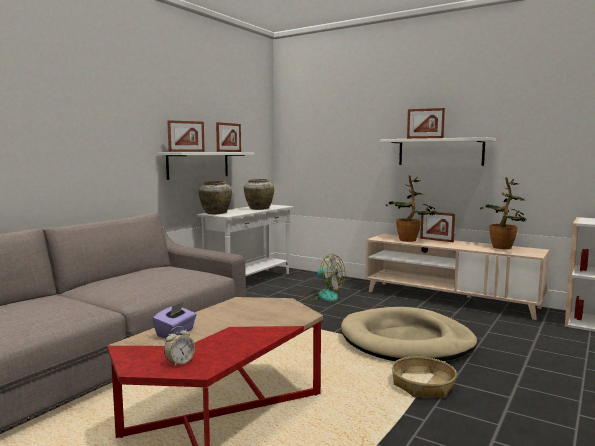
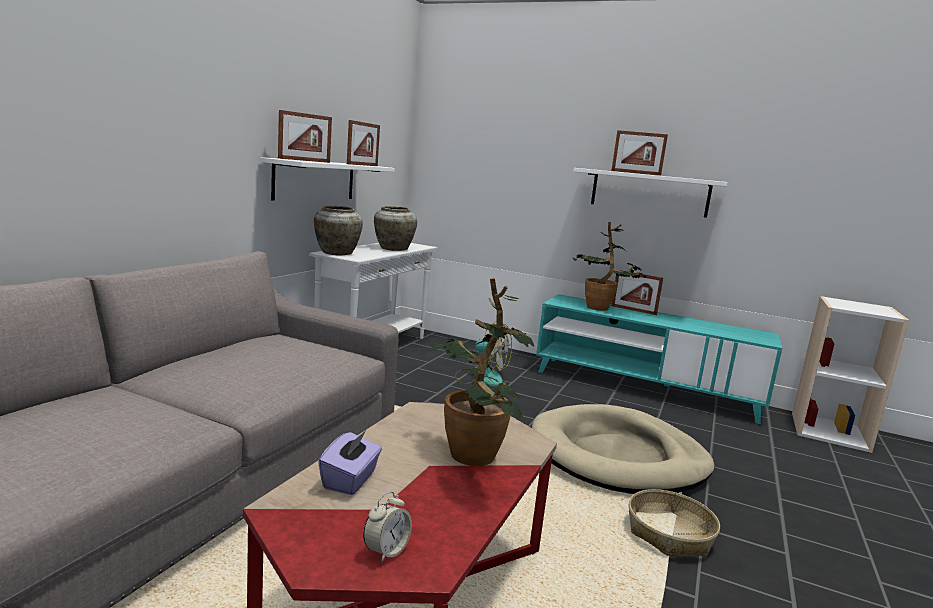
camera: 10 degrees left, 5 degrees up
beige tv stand [365,234,549,320] -> turquoise tv stand [536,294,782,424]
potted plant [480,177,528,249] -> potted plant moved to [431,278,534,466]

